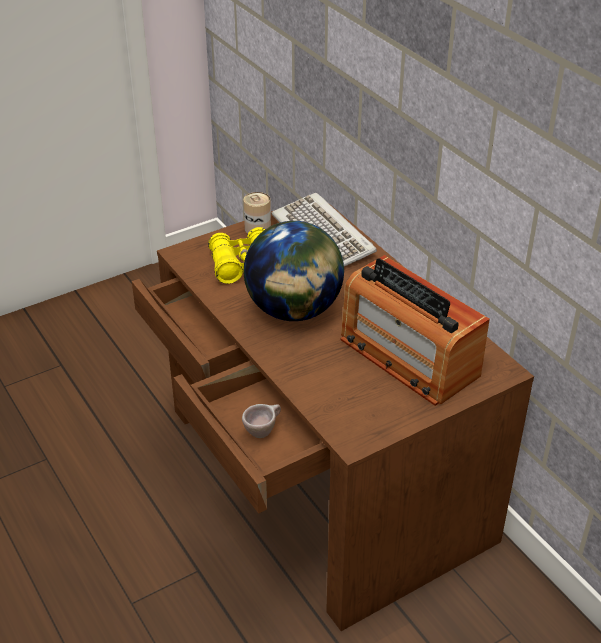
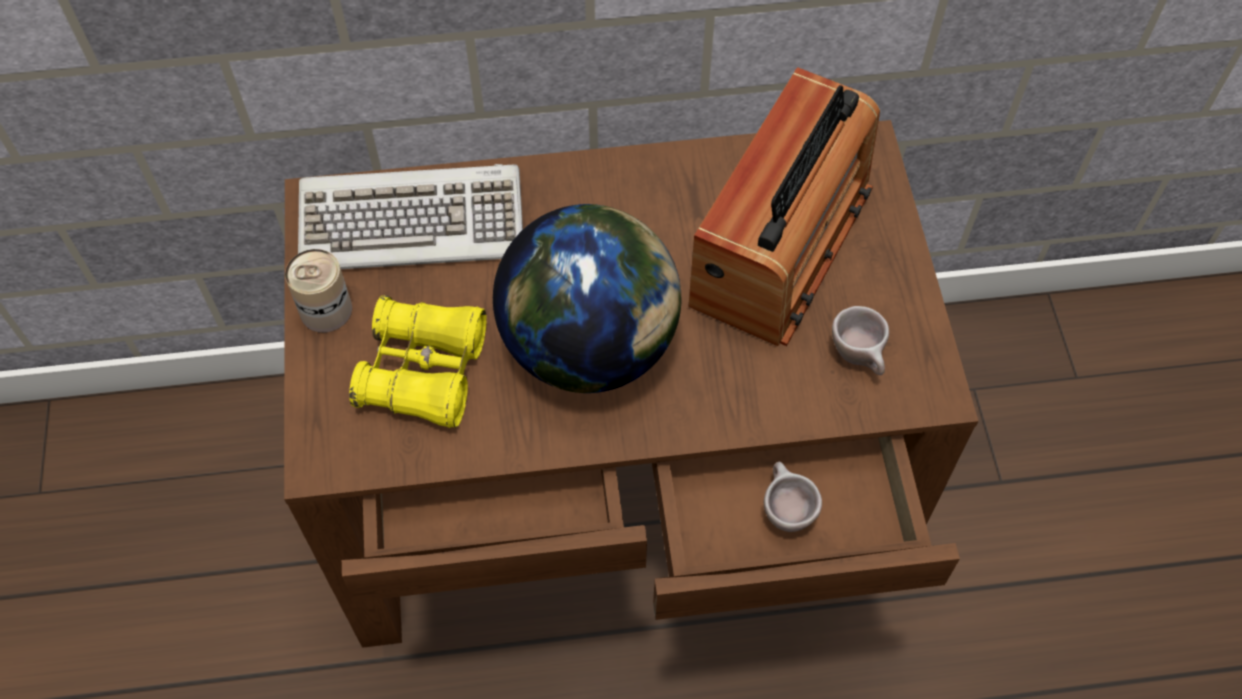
camera: 65 degrees left, 20 degrees up
radio [341,255,490,406] -> radio turned 45 degrees counterclockwise [688,67,880,346]
none -> beige cup [832,306,889,375]

